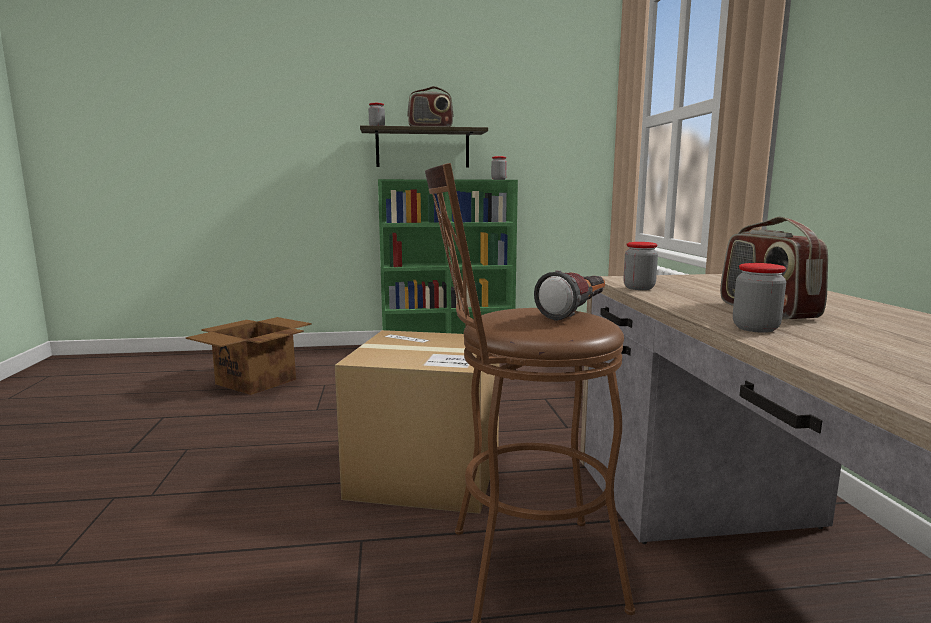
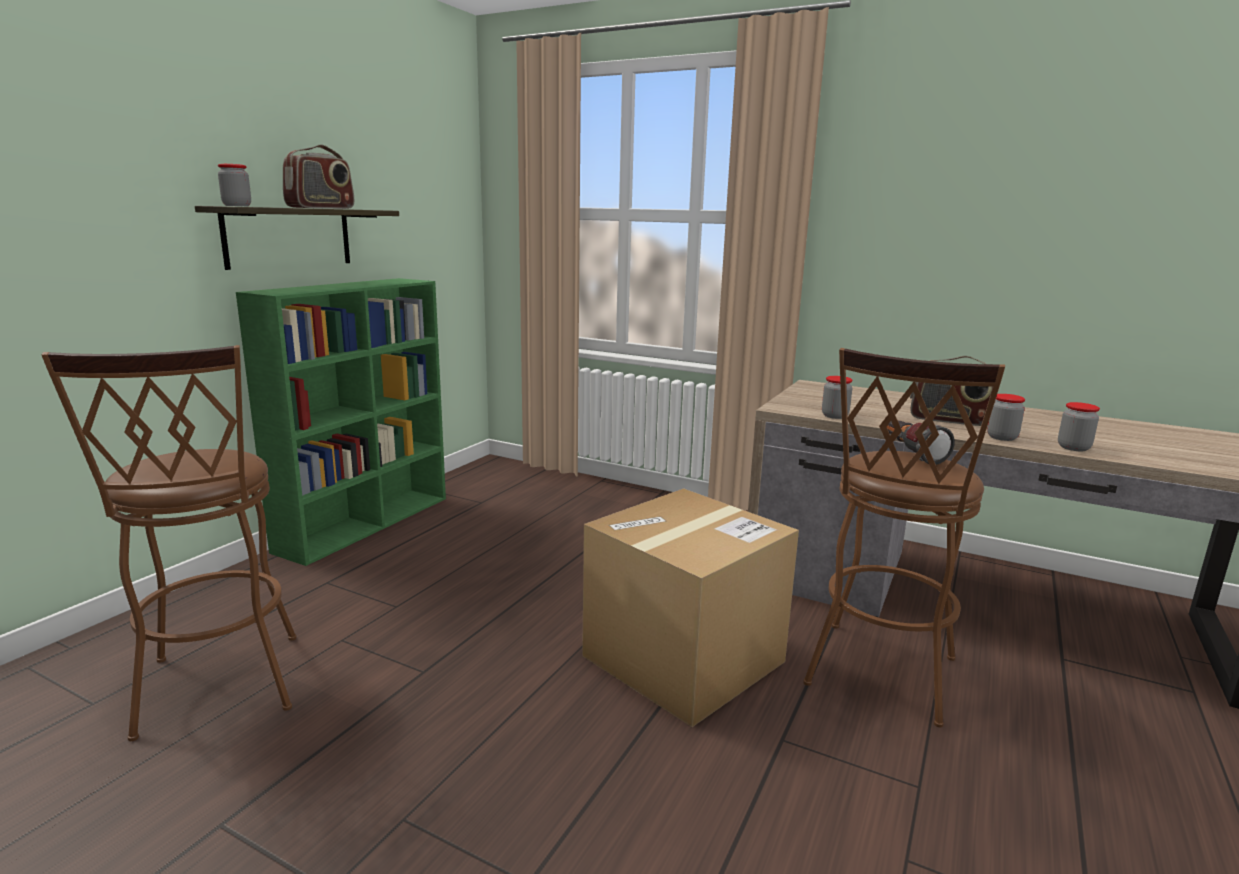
camera: 55 degrees left, 5 degrees up
cardboard box [186,317,312,395] -> brown stool [41,345,297,741]
jar [491,156,507,180] -> jar moved to [1058,402,1100,451]

